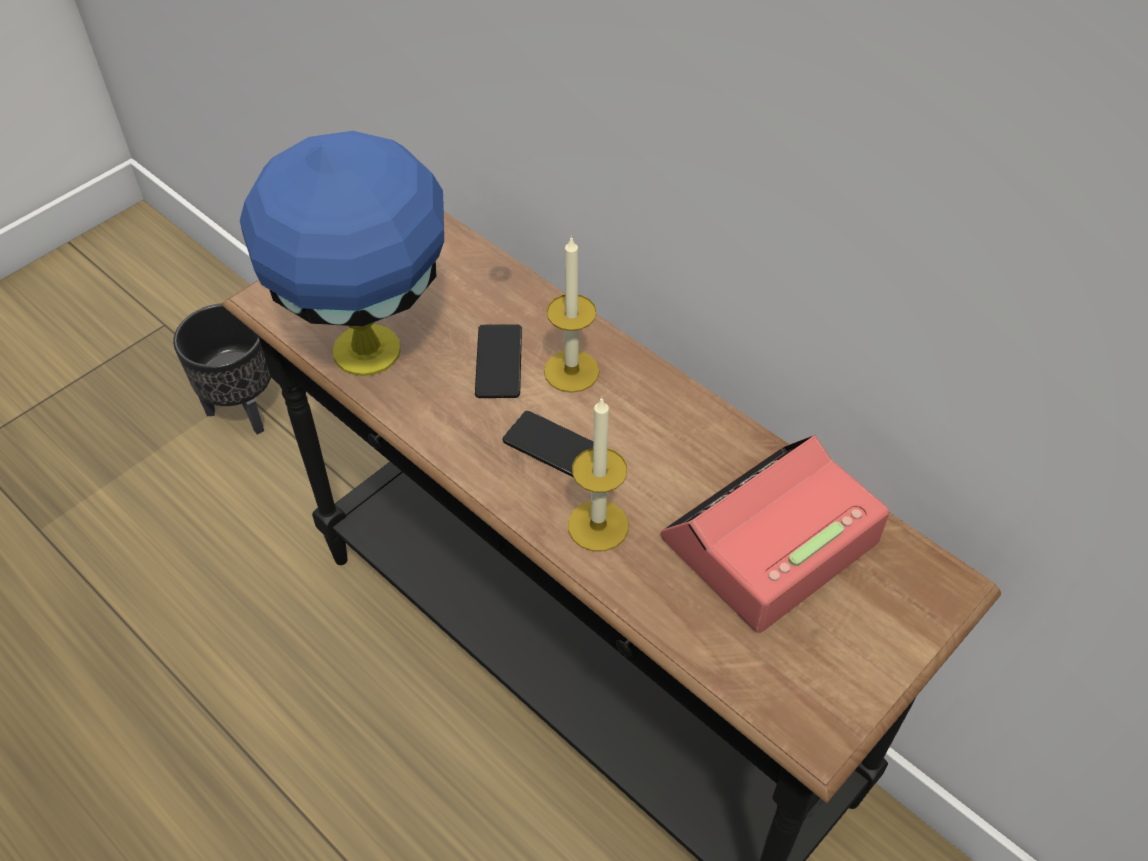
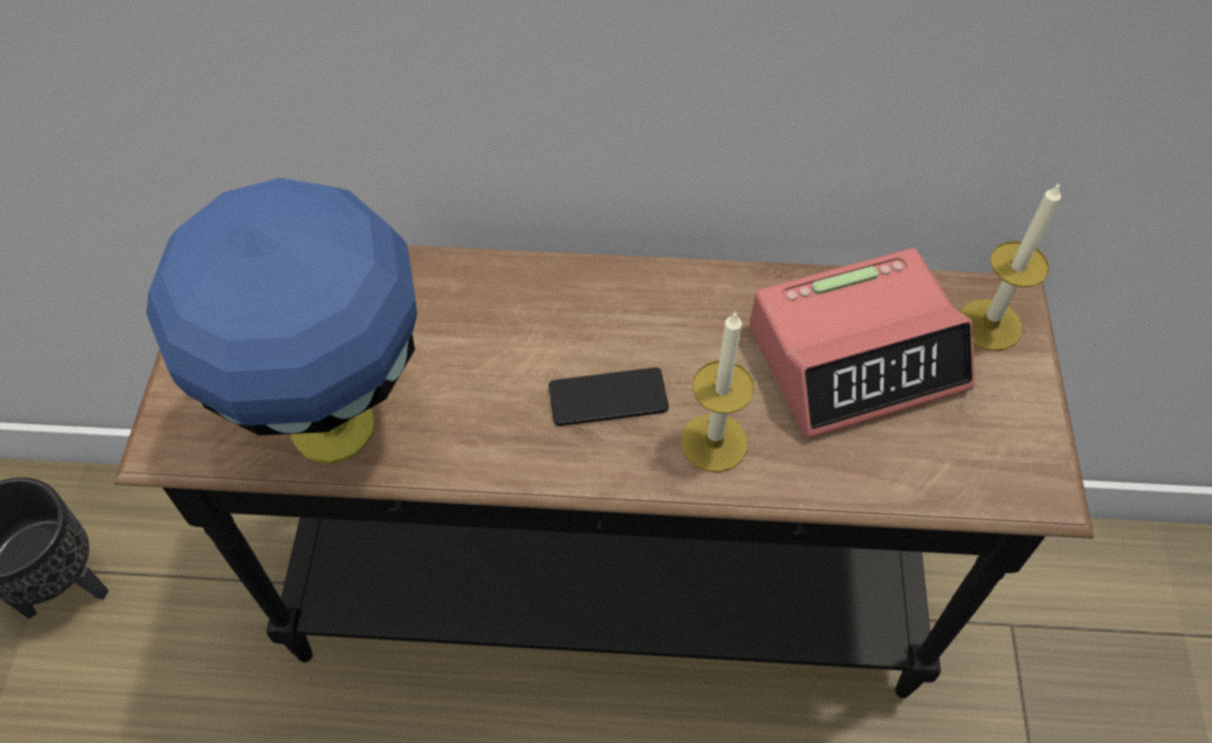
camera: 40 degrees left, 5 degrees up
phone [475,324,522,398] -> none
candle [544,235,600,393] -> candle moved to [960,182,1061,351]
alarm clock [660,435,889,633] -> alarm clock turned 120 degrees counterclockwise [749,248,974,439]

